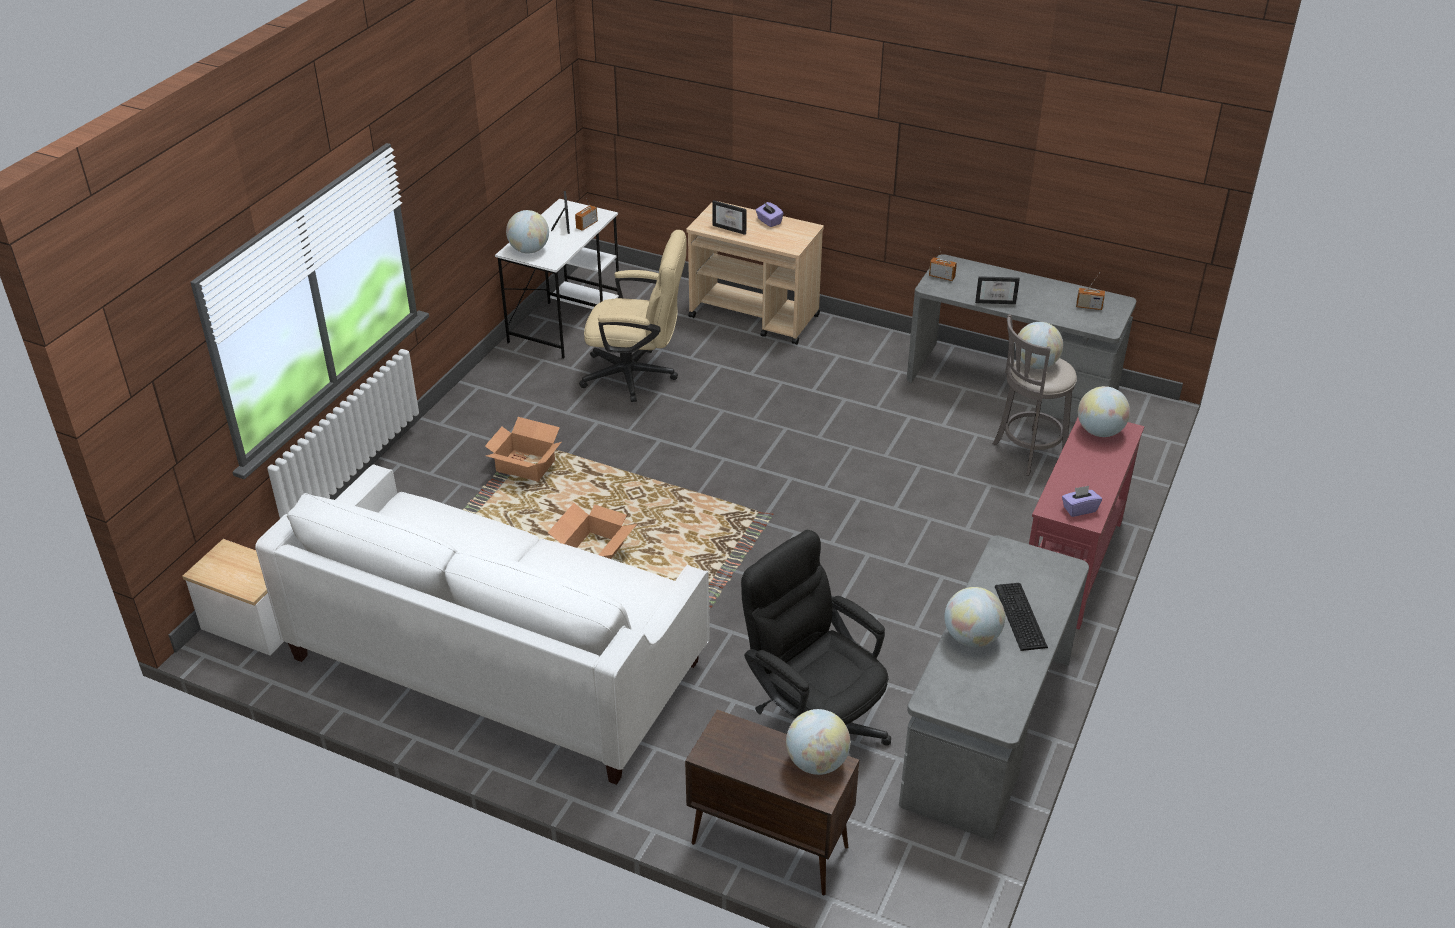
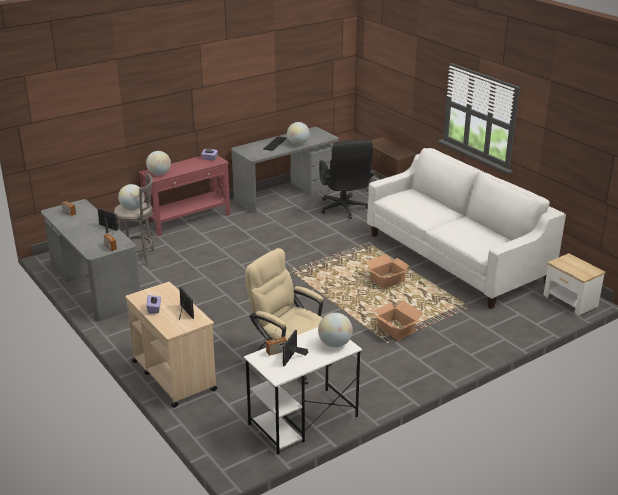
camera: 150 degrees left, 10 degrees down
globe [786,709,850,775] -> none

